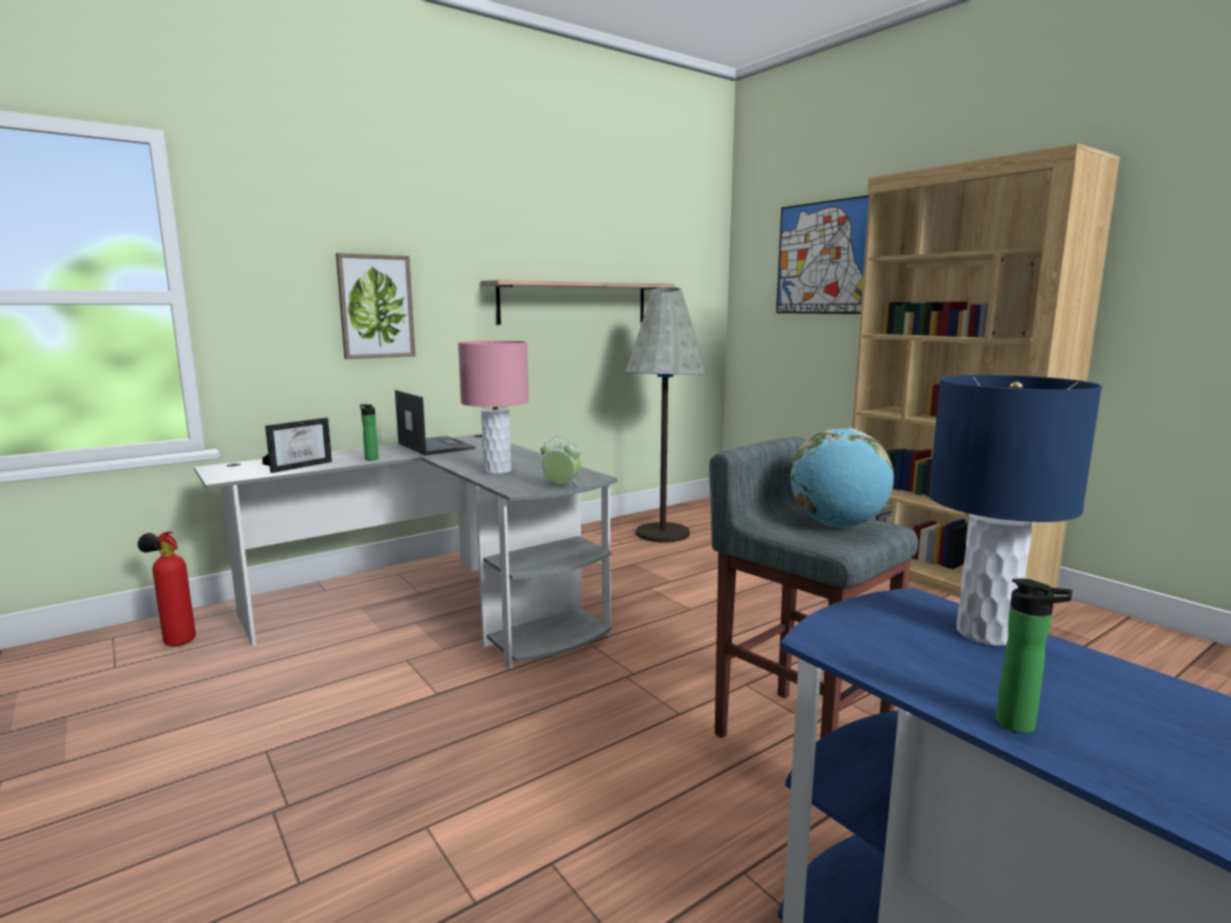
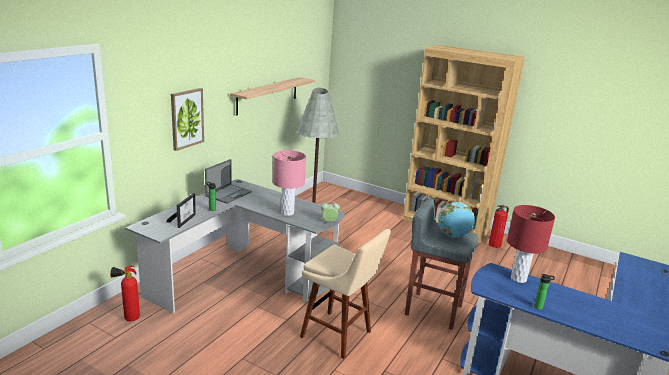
camera: 25 degrees left, 10 degrees up
laptop [395,390,476,455] -> laptop turned 90 degrees clockwise [205,159,252,204]
picture [776,195,869,314] -> none
blue table lamp [928,375,1102,646] -> red table lamp [507,205,555,283]
none -> beige stool [300,229,391,359]
none -> fire extinguisher [489,205,509,248]

